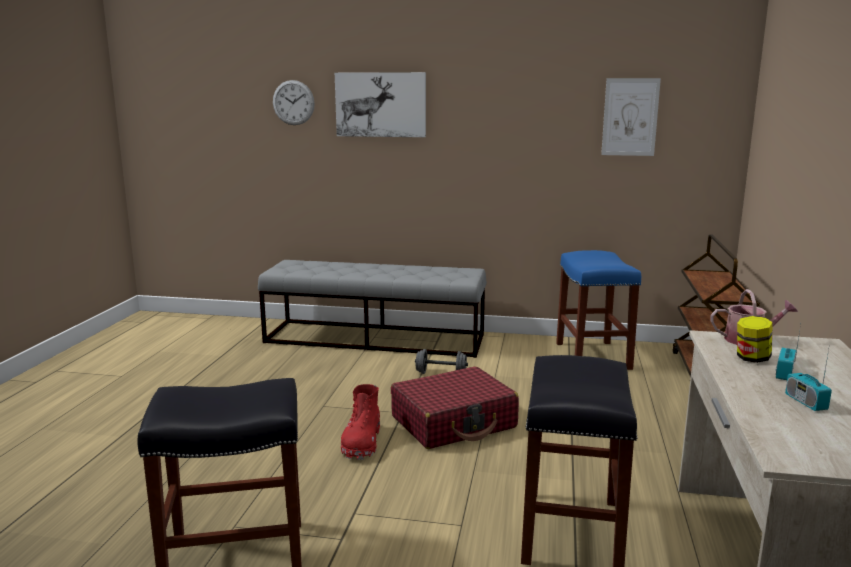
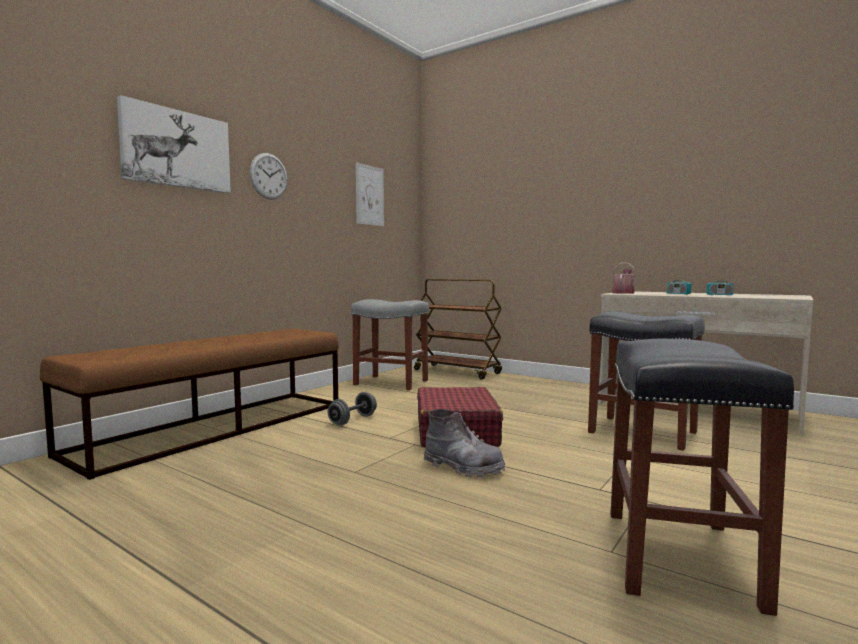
camera: 65 degrees left, 10 degrees down
grey bench [258,260,487,358] -> brown bench [40,329,339,480]
wall clock [273,80,315,125] -> wall clock moved to [250,153,288,199]
red boot [341,384,380,460] -> grey boot [424,409,505,477]
blue stool [556,250,641,370] -> grey stool [351,299,429,390]
jar [737,316,773,363] -> none

